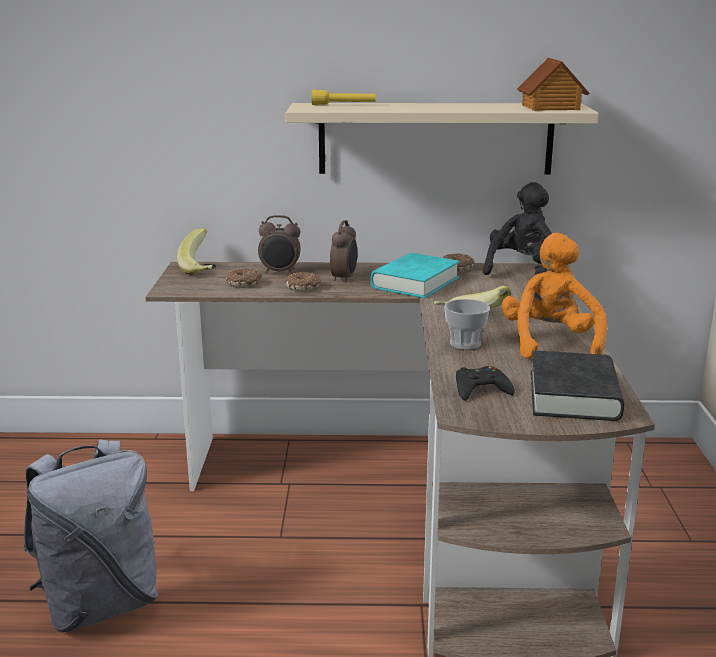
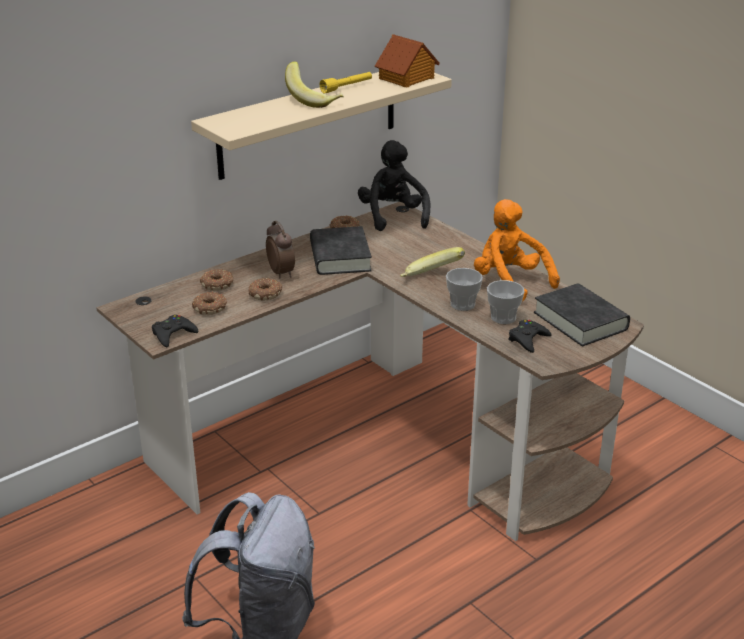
camera: 40 degrees left, 10 degrees up
banana [177,228,213,275] -> banana moved to [285,61,344,108]
alarm clock [258,215,301,274] -> donut [200,269,233,291]
yellow flashlight [311,90,376,105] -> yellow flashlight moved to [320,72,372,94]
turquoise book [371,253,460,298] -> black book [310,226,372,275]
none -> black game controller [152,315,198,347]
none -> cup [487,280,524,324]

